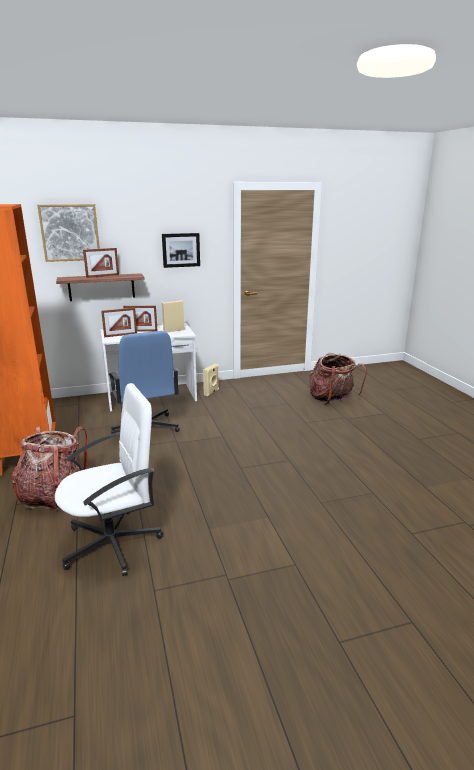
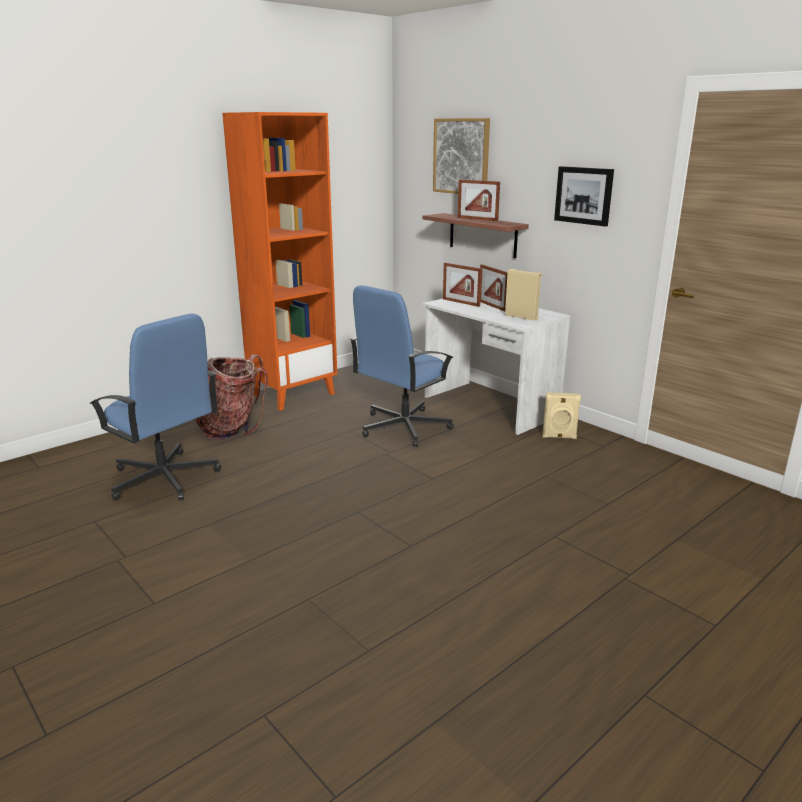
camera: 65 degrees right, 0 degrees up
white office chair [55,383,163,576] -> blue office chair [89,314,221,501]
backpack [309,353,367,404] -> none

